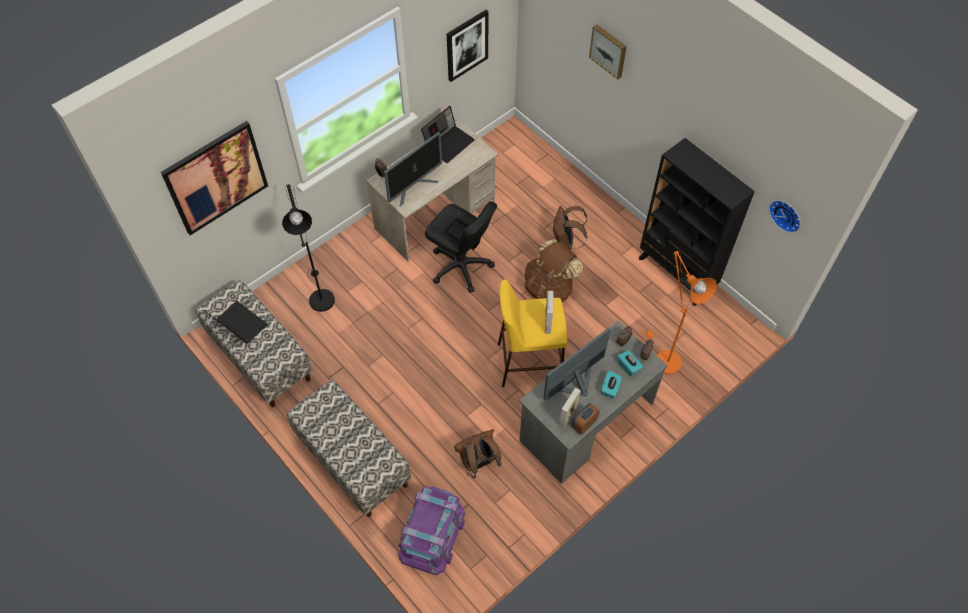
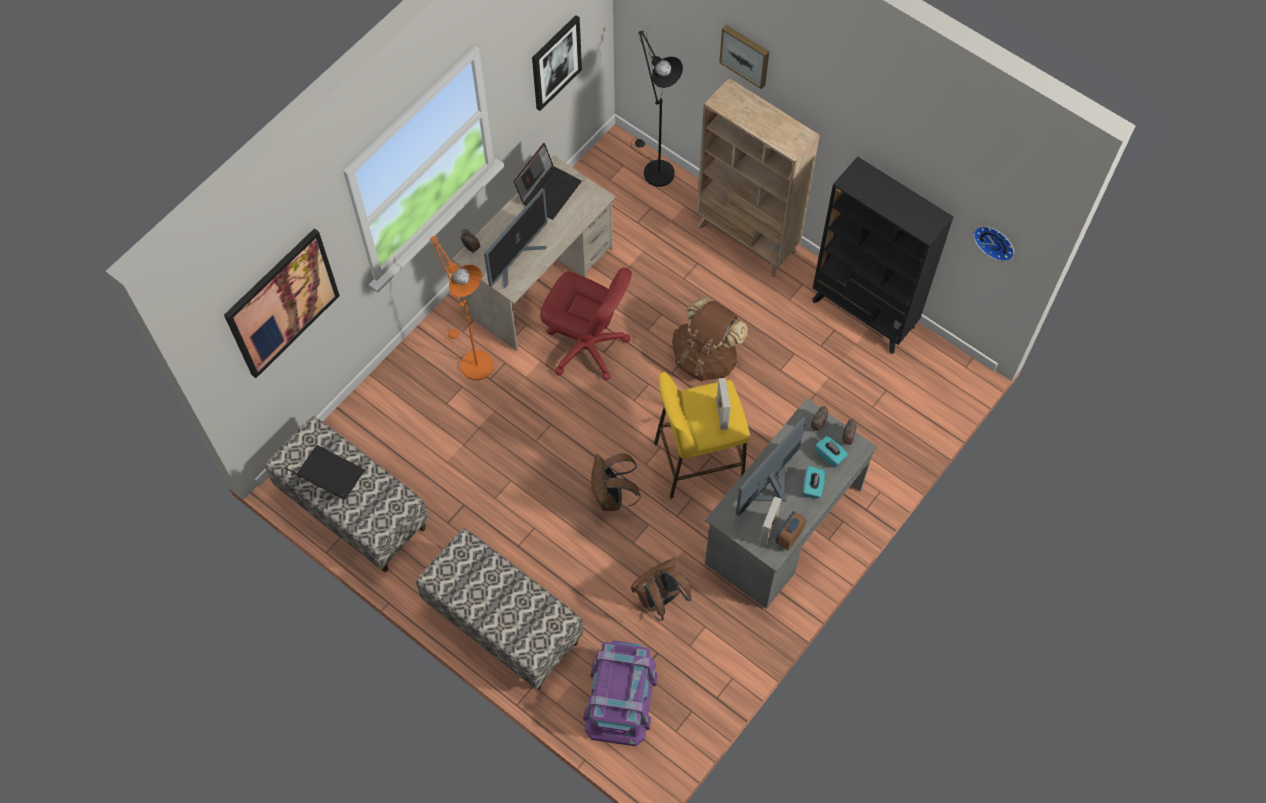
camera: 10 degrees left, 5 degrees up
black floor lamp [282,184,335,312] -> black floor lamp moved to [631,30,683,187]
black office chair [425,201,497,293] -> red office chair [540,267,632,380]
brown backpack [552,206,587,250] -> brown backpack moved to [591,453,641,511]
orange floor lamp [642,251,717,374] -> orange floor lamp moved to [430,236,493,380]
none -> beige bookcase [697,78,820,277]

